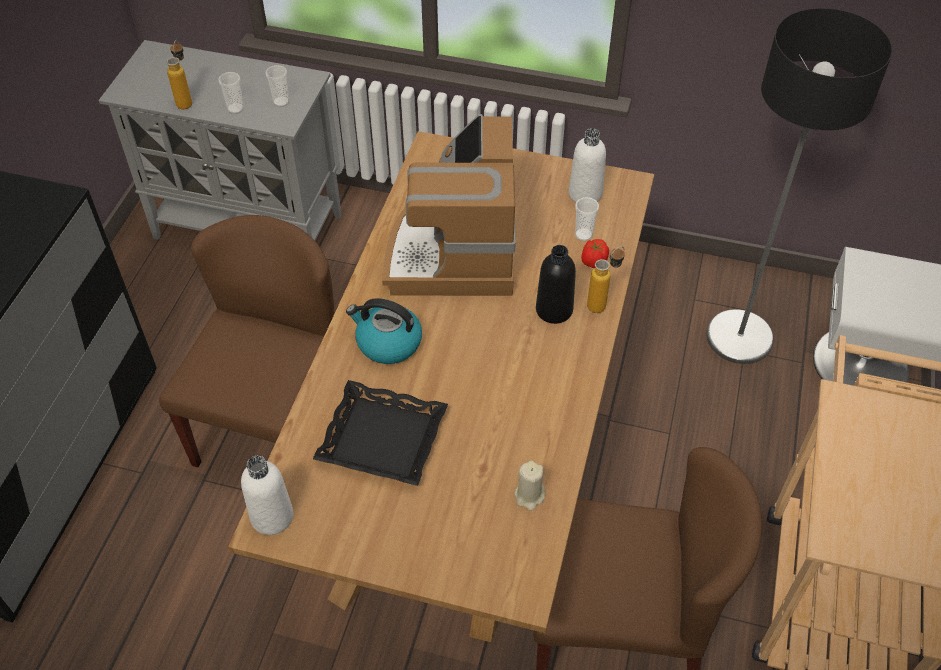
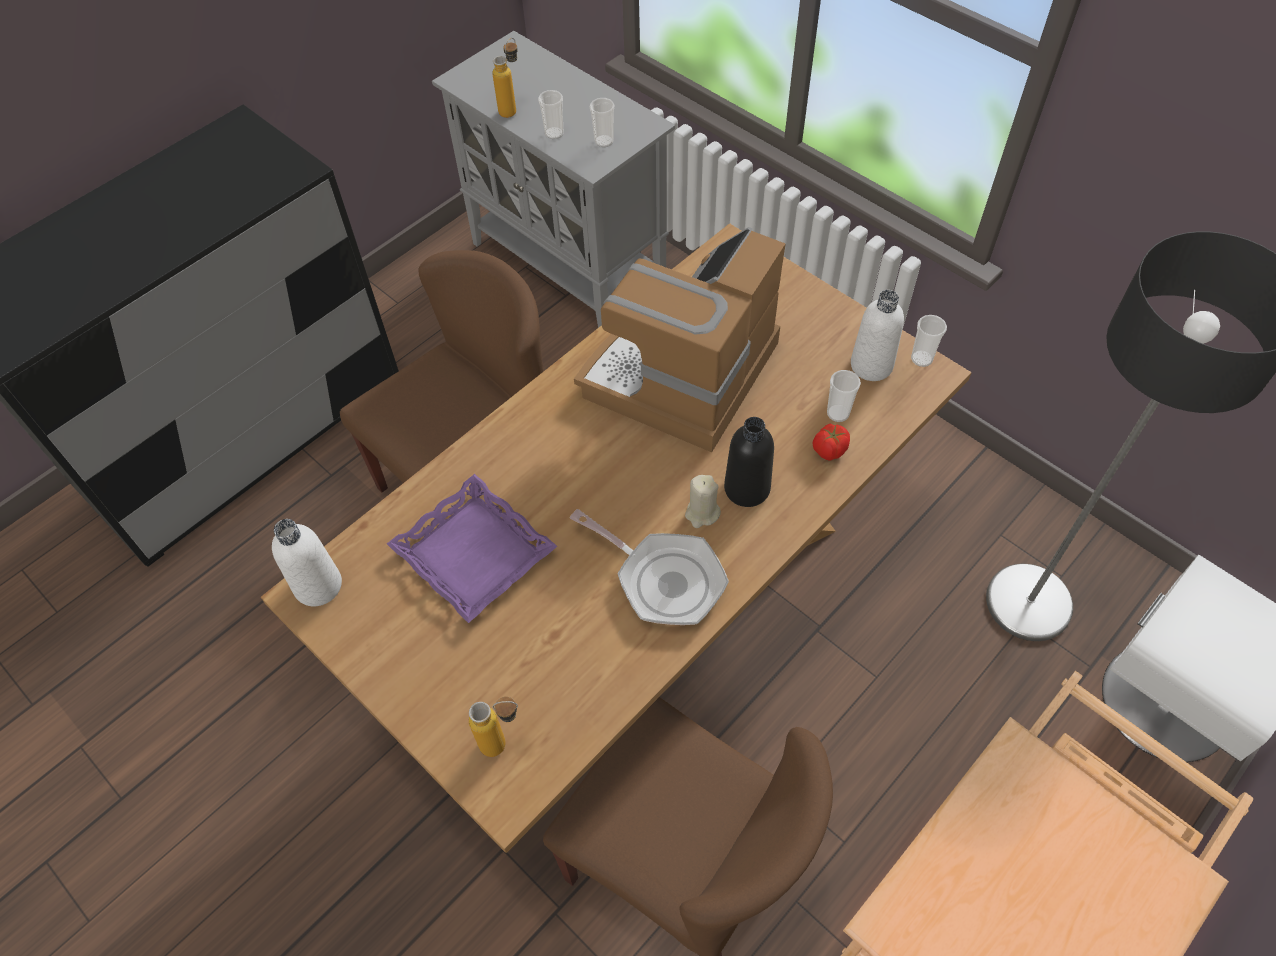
camera: 30 degrees right, 5 degrees up
black tray [313,380,448,486] -> purple tray [387,474,557,623]
kettle [346,298,422,364] -> none
beige candle [515,461,545,511] -> beige candle moved to [685,475,721,528]
bottle [587,246,625,313] -> bottle moved to [469,697,518,757]
none -> frying pan [570,509,729,625]
none -> cup [911,315,947,367]

